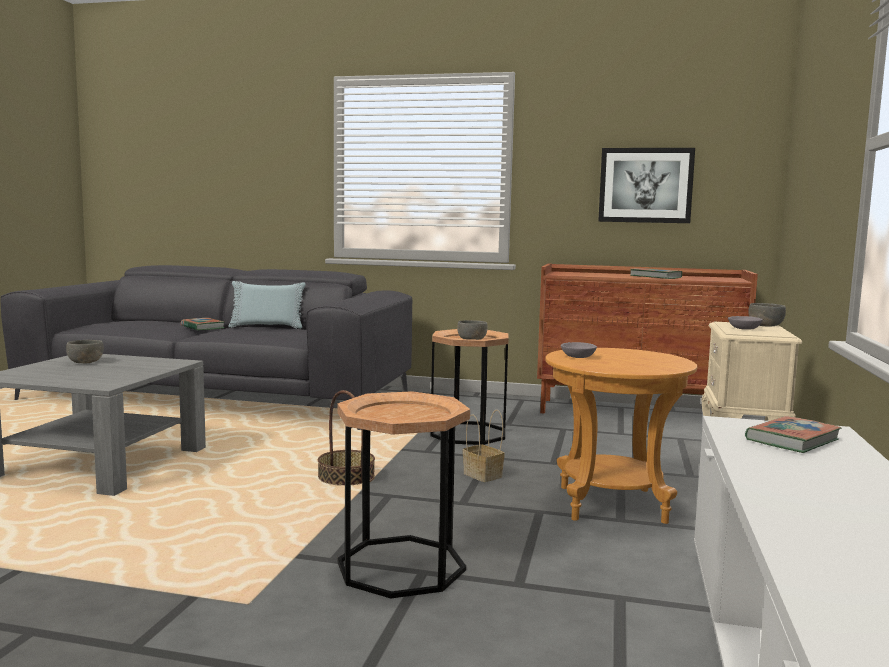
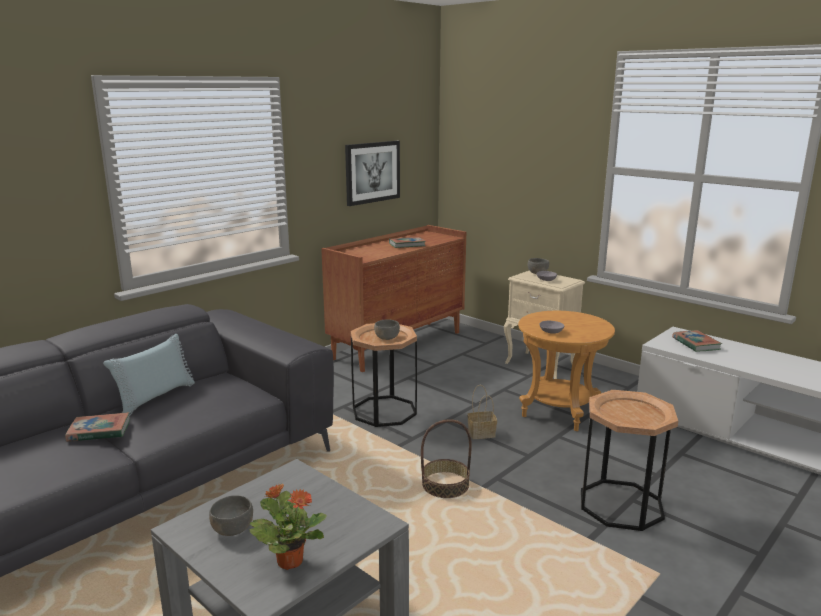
camera: 60 degrees left, 10 degrees up
none -> potted plant [249,484,327,570]

